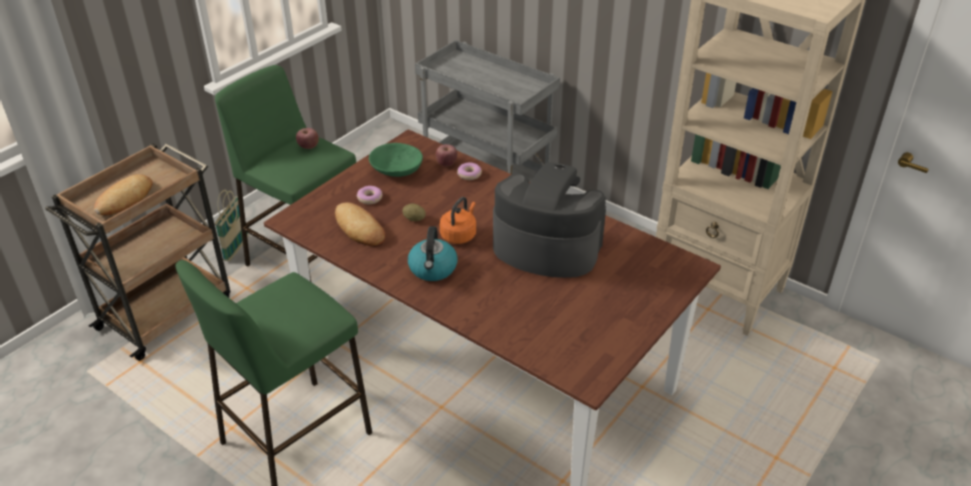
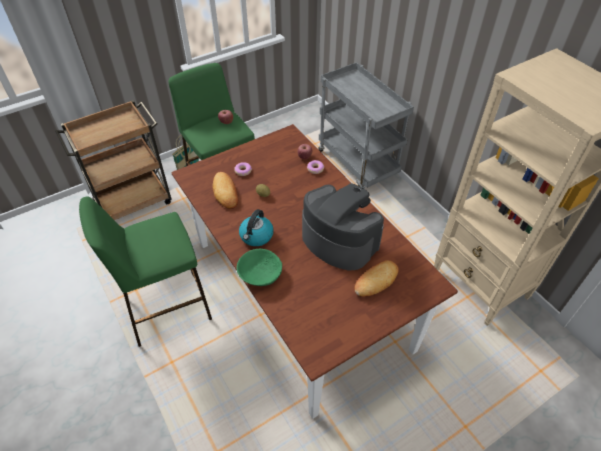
camera: 20 degrees right, 10 degrees up
bread [94,174,153,216] -> bread moved to [355,260,399,297]
green bowl [369,143,423,177] -> green bowl moved to [237,249,282,286]
orange kettle [440,197,476,244] -> none

